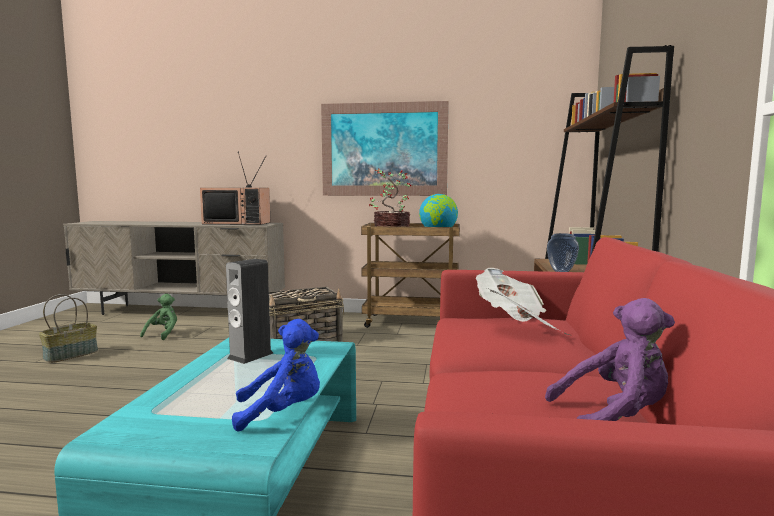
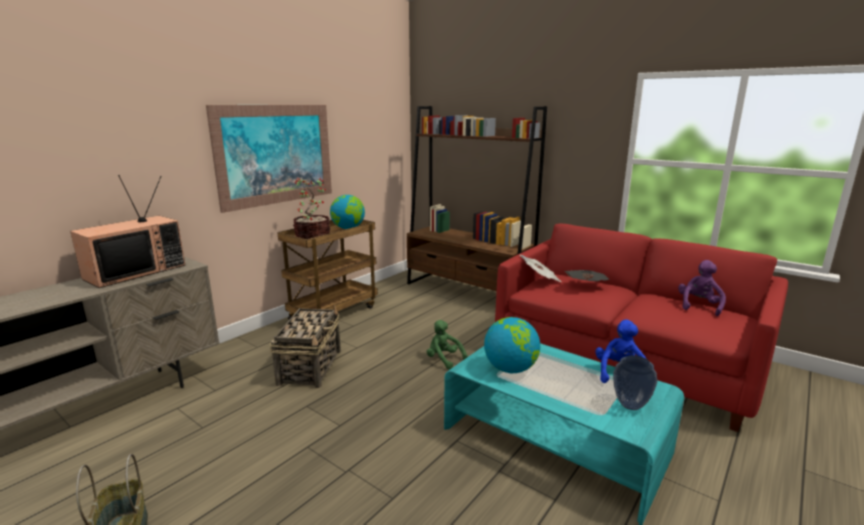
camera: 60 degrees left, 10 degrees up
green plush toy [140,294,177,340] -> green plush toy moved to [427,320,468,369]
speaker [226,259,273,364] -> globe [484,317,541,373]
vase [547,233,579,272] -> vase moved to [613,355,657,410]

